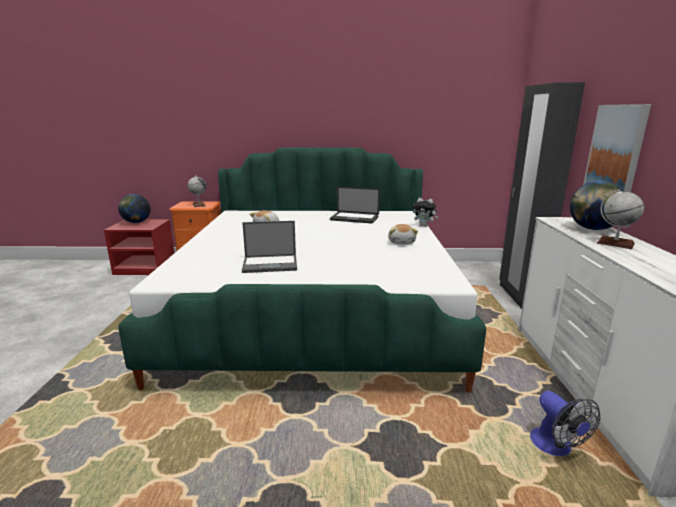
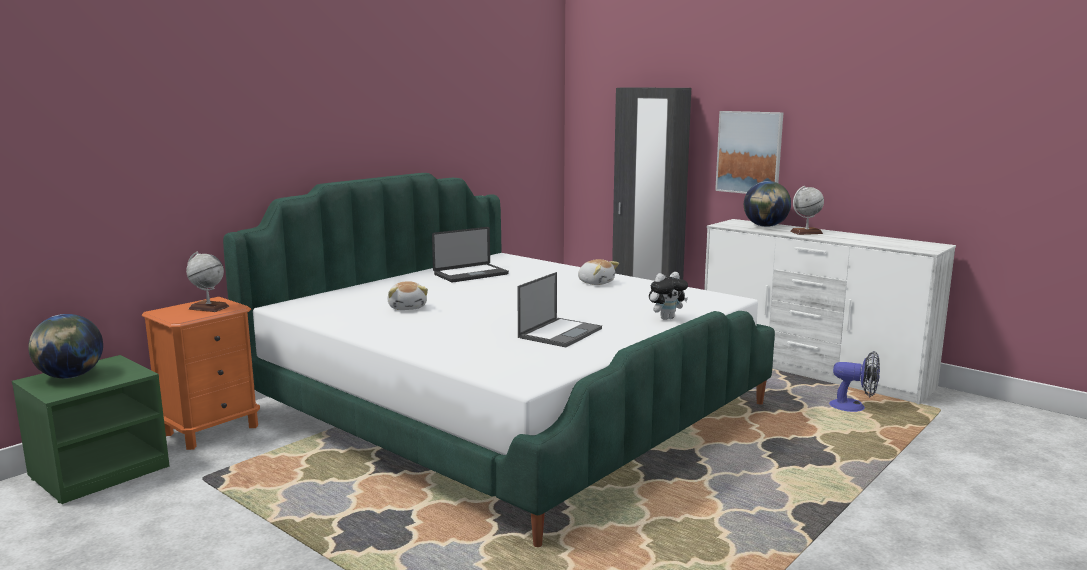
camera: 50 degrees left, 5 degrees down
red nightstand [104,219,174,275] -> green nightstand [12,355,170,504]
plush toy [413,198,439,226] -> plush toy moved to [649,272,688,320]

